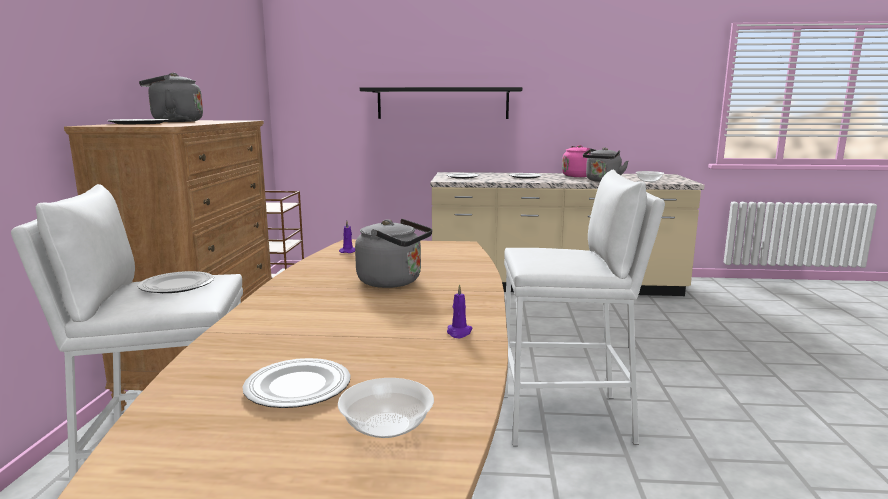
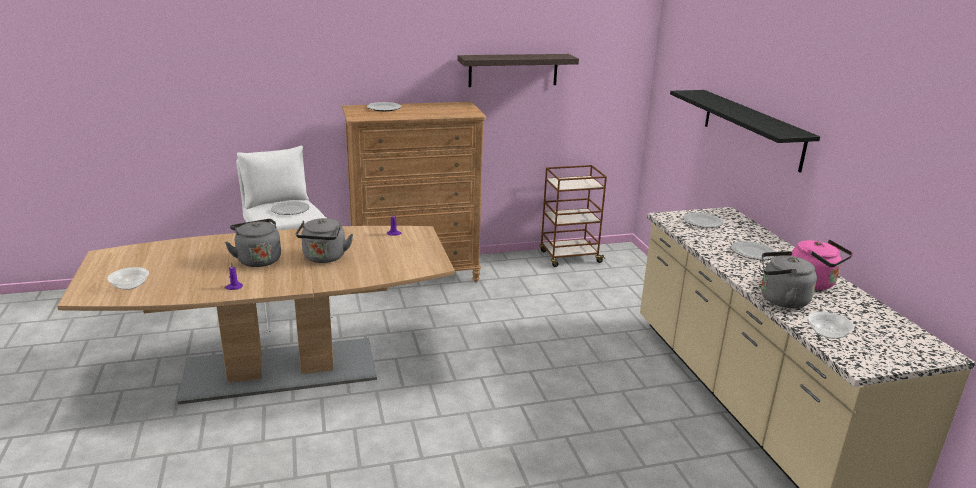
camera: 70 degrees right, 10 degrees up
grey kettle [139,73,203,122] -> grey kettle moved to [225,219,281,267]
plate [242,358,351,408] -> none
white stool [504,170,665,446] -> none
none -> shelf [457,54,579,87]

